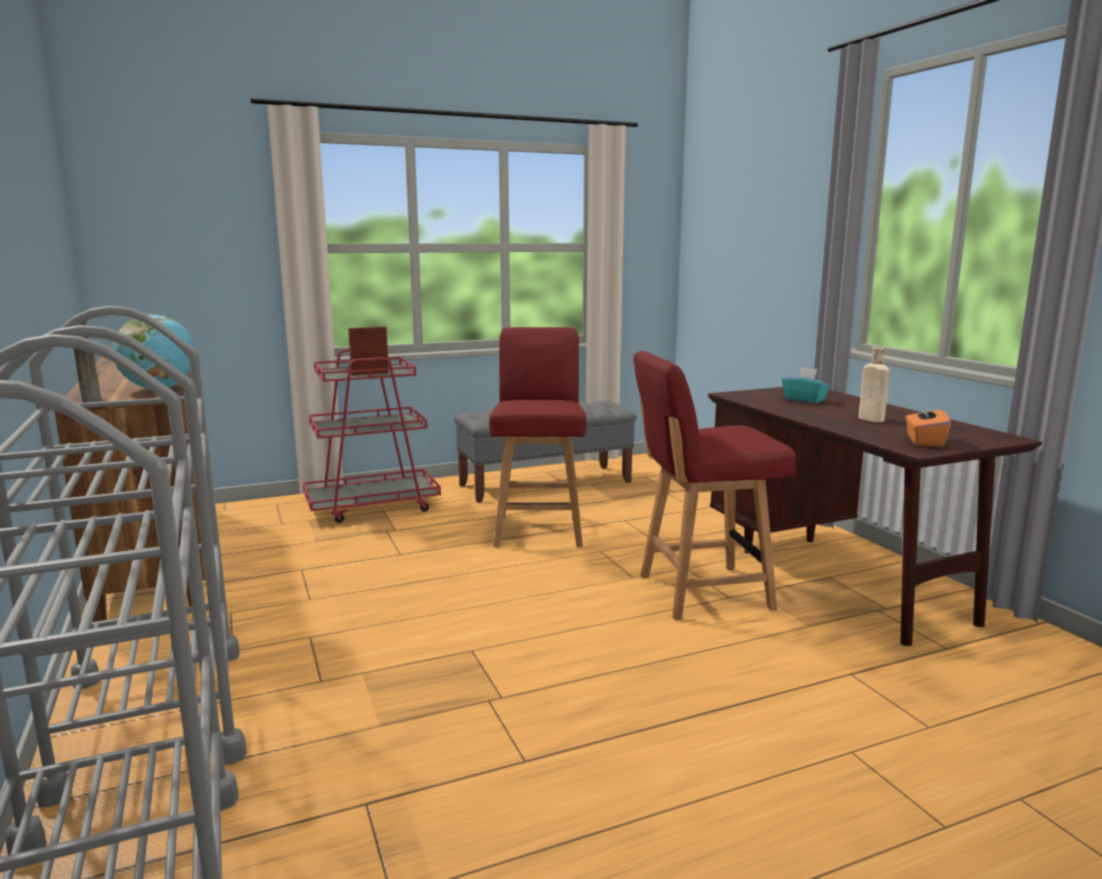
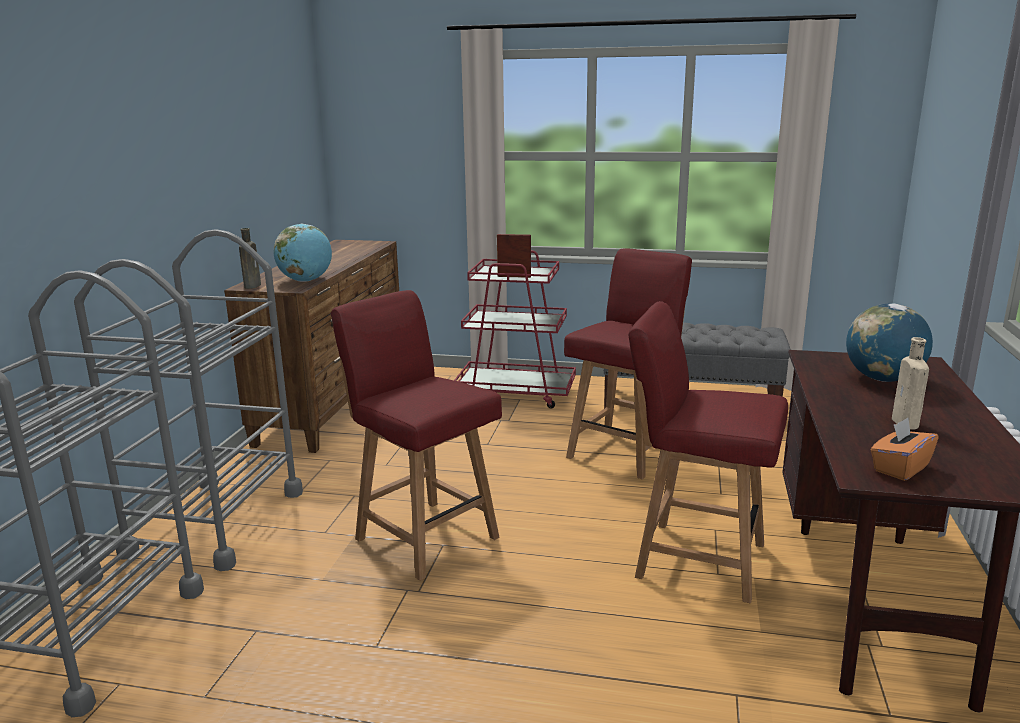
camera: 35 degrees right, 5 degrees up
turquoise tissue box [782,367,830,403] -> globe [846,303,933,382]
none -> red chair [331,290,502,581]

